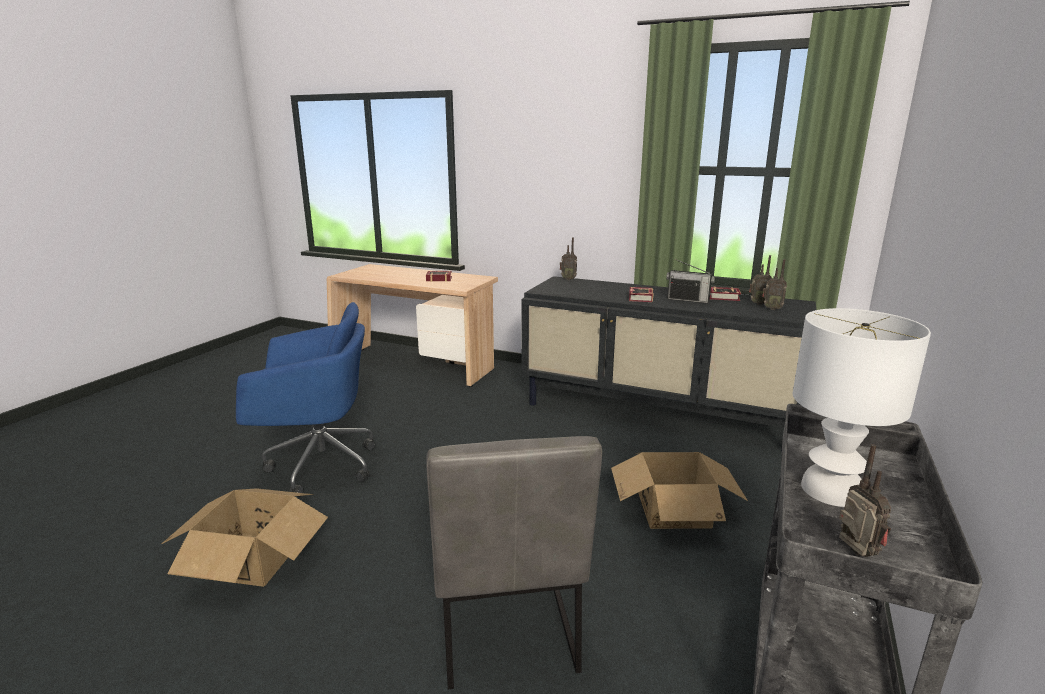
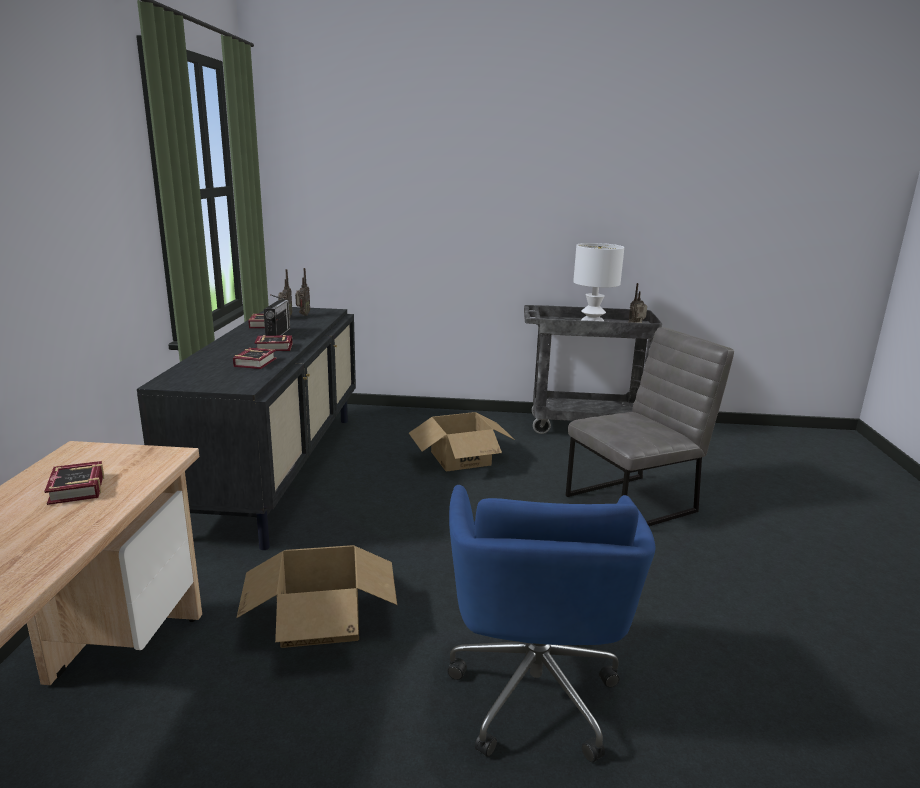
camera: 110 degrees left, 0 degrees up
cardboard box [162,488,328,587] -> cardboard box moved to [237,545,397,648]
blue office chair [236,302,375,497] -> blue office chair turned 150 degrees counterclockwise [447,485,655,762]
radio [560,237,577,280] -> none
none -> book [233,348,276,369]

